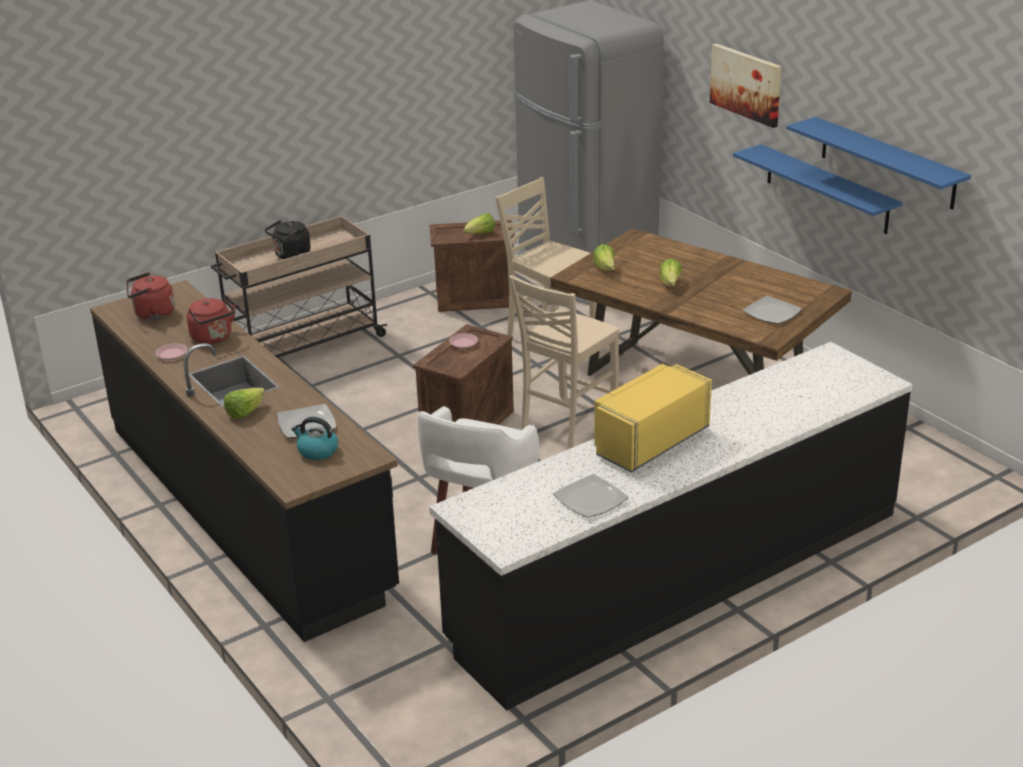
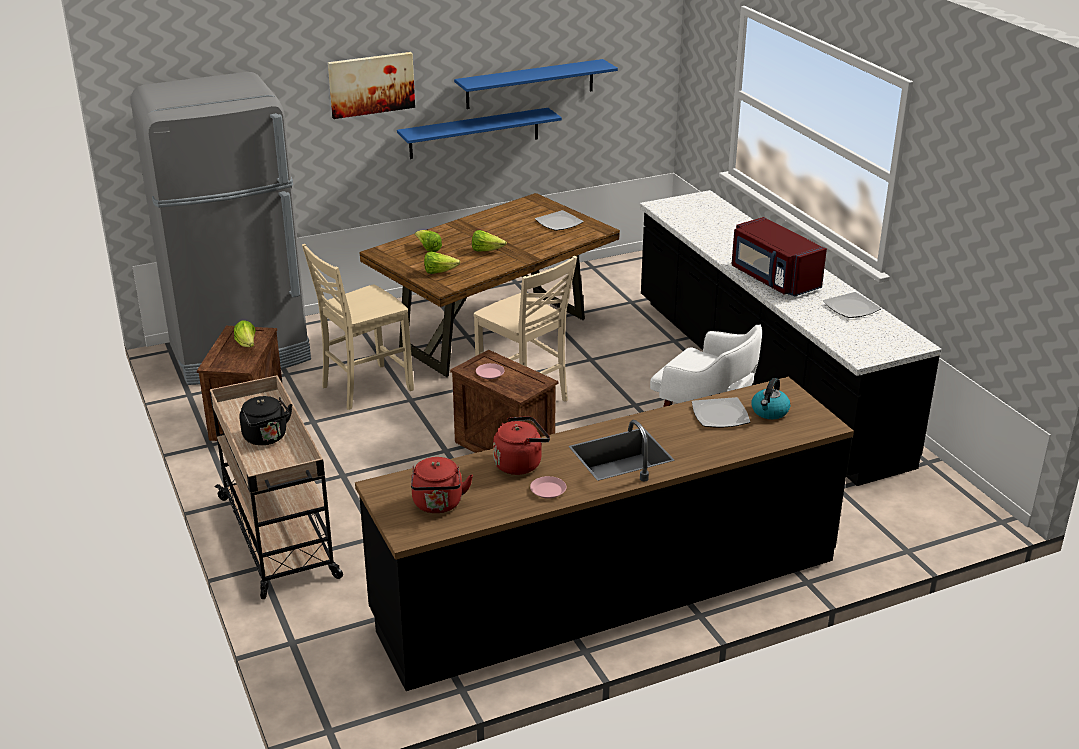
camera: 80 degrees left, 0 degrees up
lettuce [224,388,265,419] -> lettuce moved to [415,230,442,252]
yellow microwave [595,364,712,472] -> red microwave [732,217,827,297]

